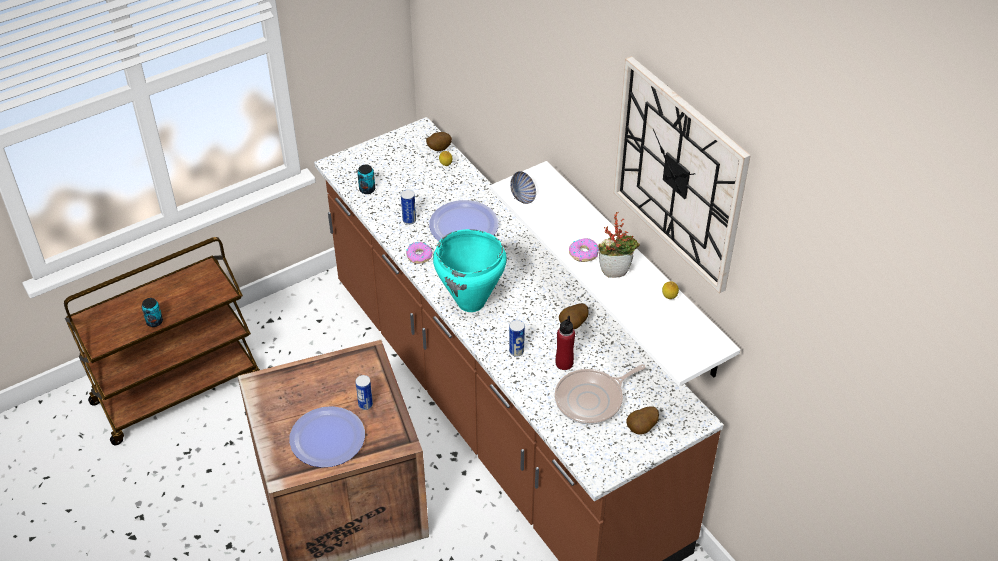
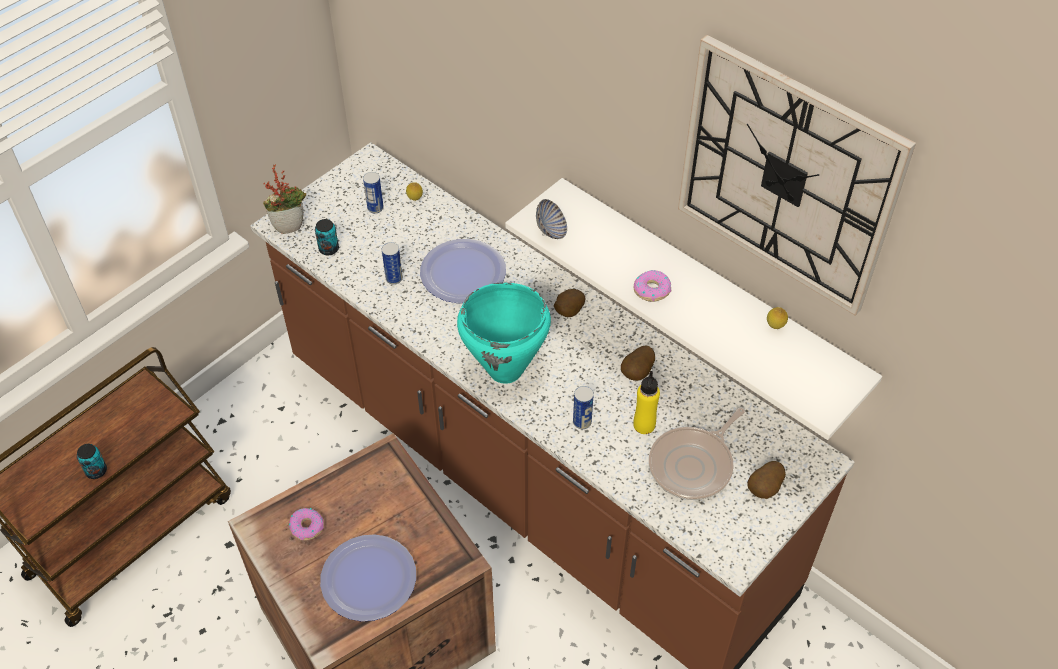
camera: 15 degrees left, 5 degrees up
can [355,375,373,410] -> can moved to [363,172,384,214]
donut [406,242,433,264] -> donut moved to [289,508,324,541]
potato [426,132,452,151] -> potato moved to [554,289,585,317]
red bottle [556,315,575,370] -> yellow bottle [633,371,660,434]
potted plant [598,212,640,278] -> potted plant moved to [263,164,306,234]

